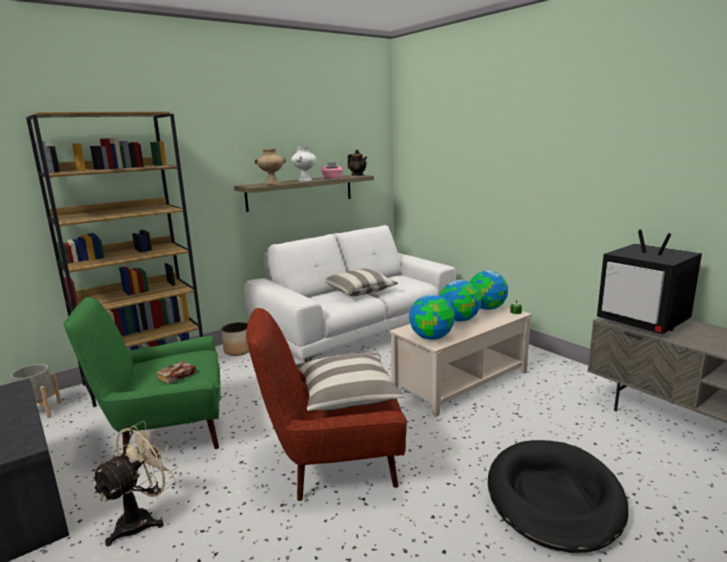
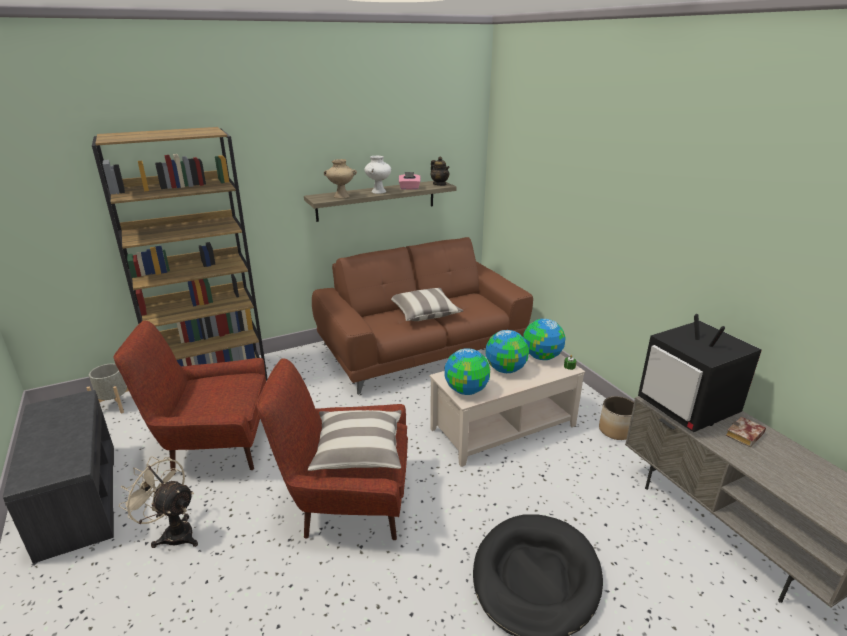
camera: 10 degrees right, 10 degrees up
green armchair [63,297,221,460] -> red armchair [113,321,266,475]
beige fan [91,421,178,546] -> beige fan turned 105 degrees counterclockwise [119,456,198,548]
book [156,361,196,384] -> book moved to [726,417,766,447]
planter [221,322,249,356] -> planter moved to [599,396,634,440]
white sofa [244,225,456,362] -> brown sofa [312,237,533,395]

